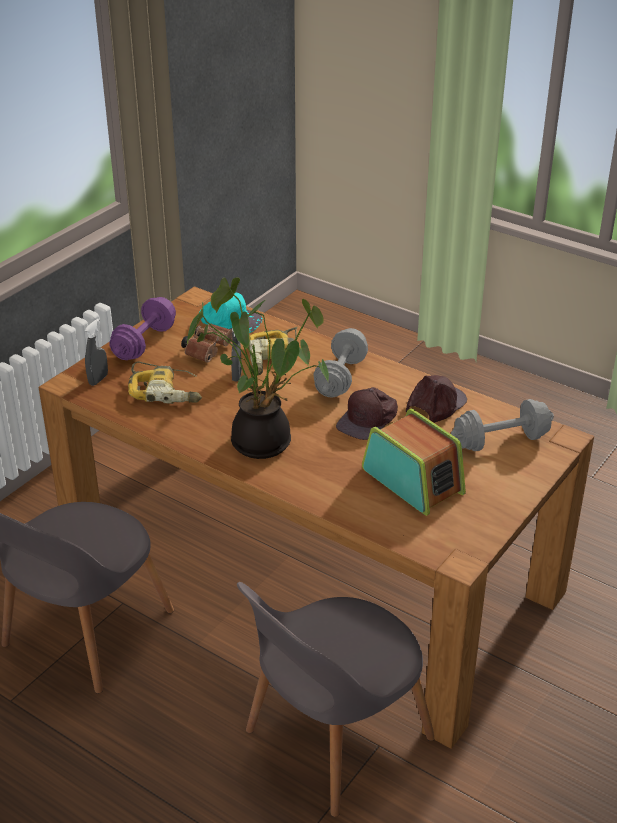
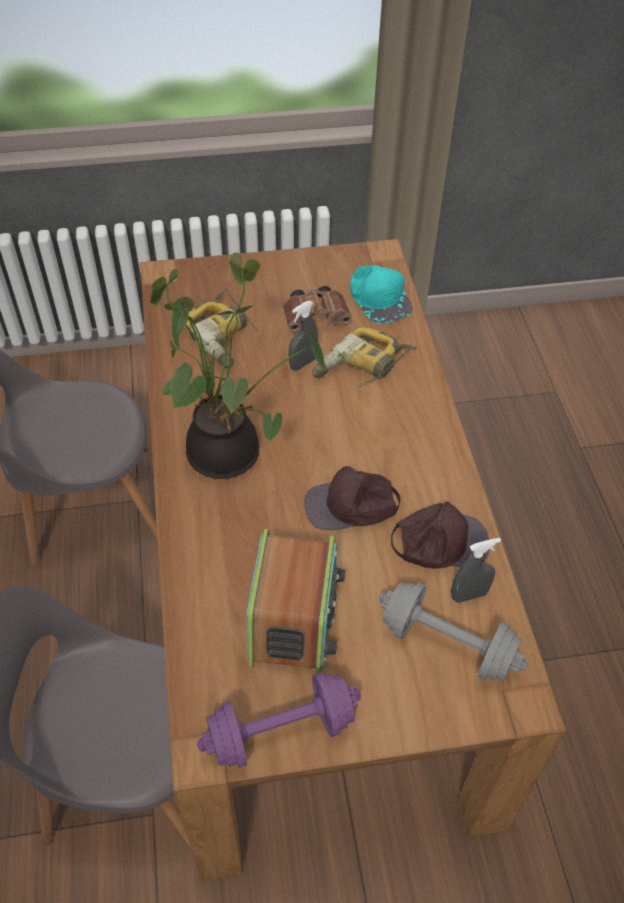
camera: 45 degrees right, 15 degrees up
grey spray bottle [85,319,108,386] -> grey spray bottle moved to [451,538,501,603]
purple dumbbell [110,297,176,360] -> purple dumbbell moved to [197,673,361,768]
grey dumbbell [313,328,368,398] -> none

